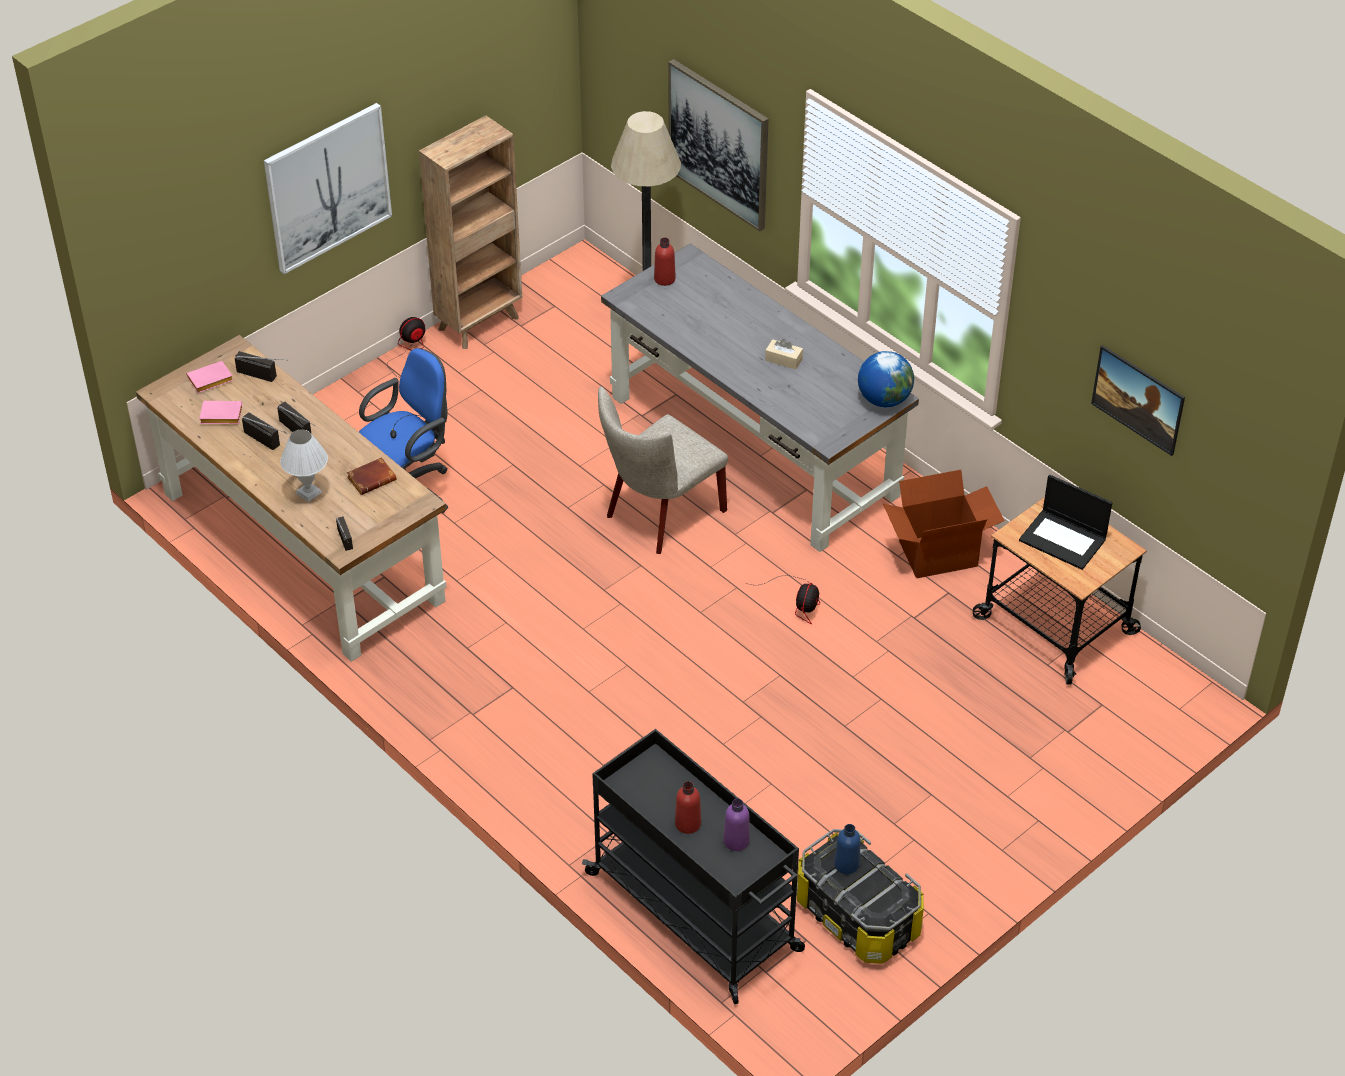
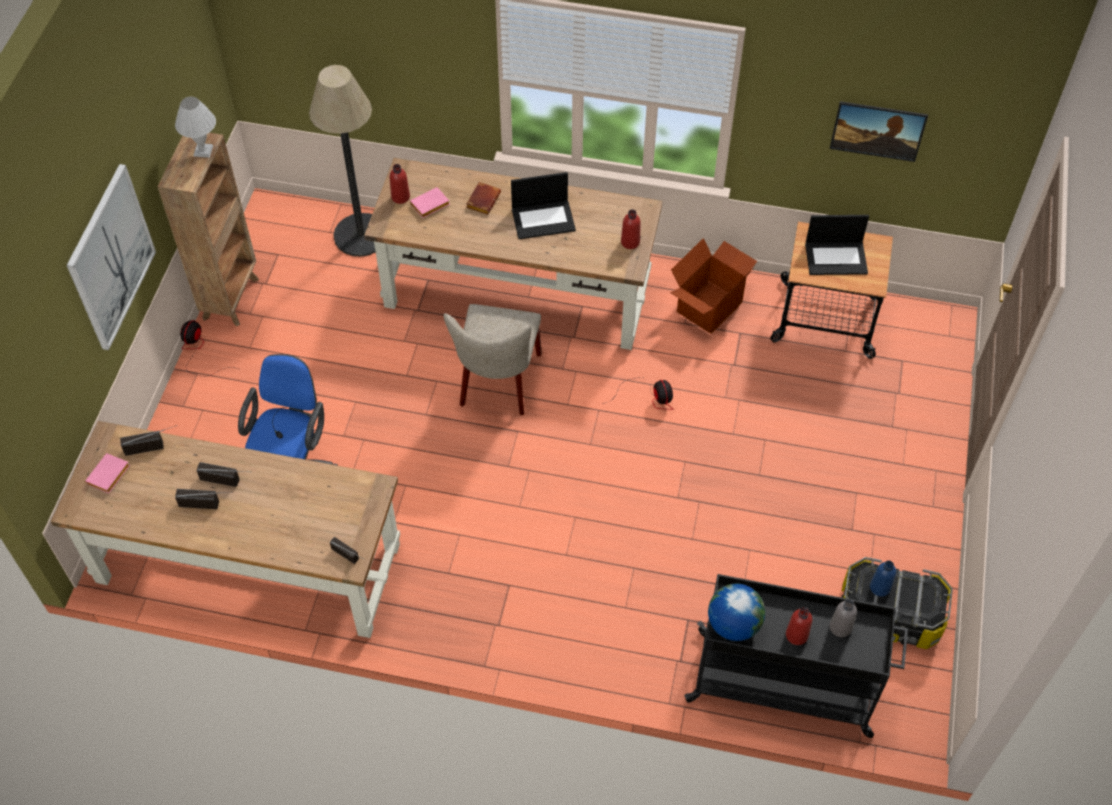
camera: 35 degrees left, 10 degrees up
pink book [199,400,243,424] -> pink book moved to [410,187,450,218]
white table lamp [280,429,328,502] -> white table lamp moved to [175,97,216,158]
brown book [347,457,396,495] -> brown book moved to [466,182,501,215]
grey desk [601,243,919,552] -> brown desk [364,158,663,350]
picture [668,59,768,232] -> none
purple bottle [723,799,750,851] -> grey bottle [830,599,857,637]
beige tissue box [765,339,803,370] -> laptop [511,172,576,239]
globe [858,351,914,407] -> globe moved to [708,584,765,641]
none -> red bottle [621,209,641,249]

